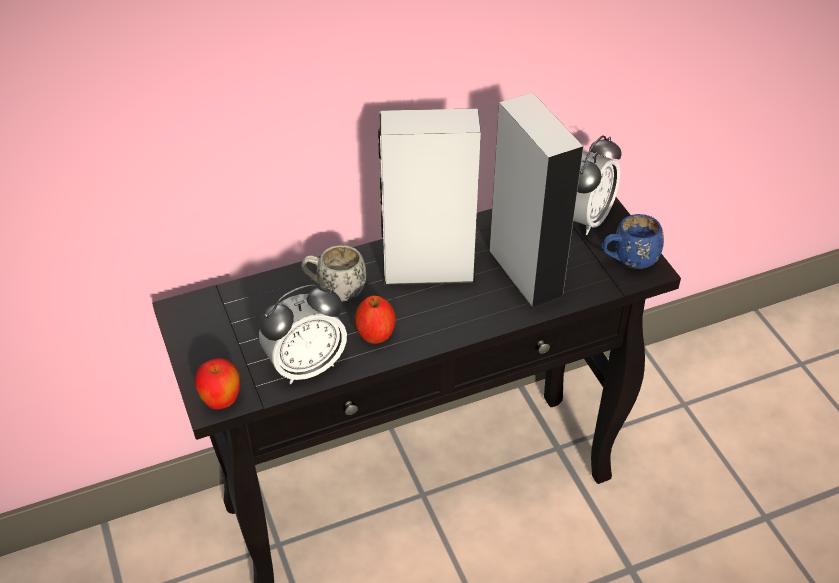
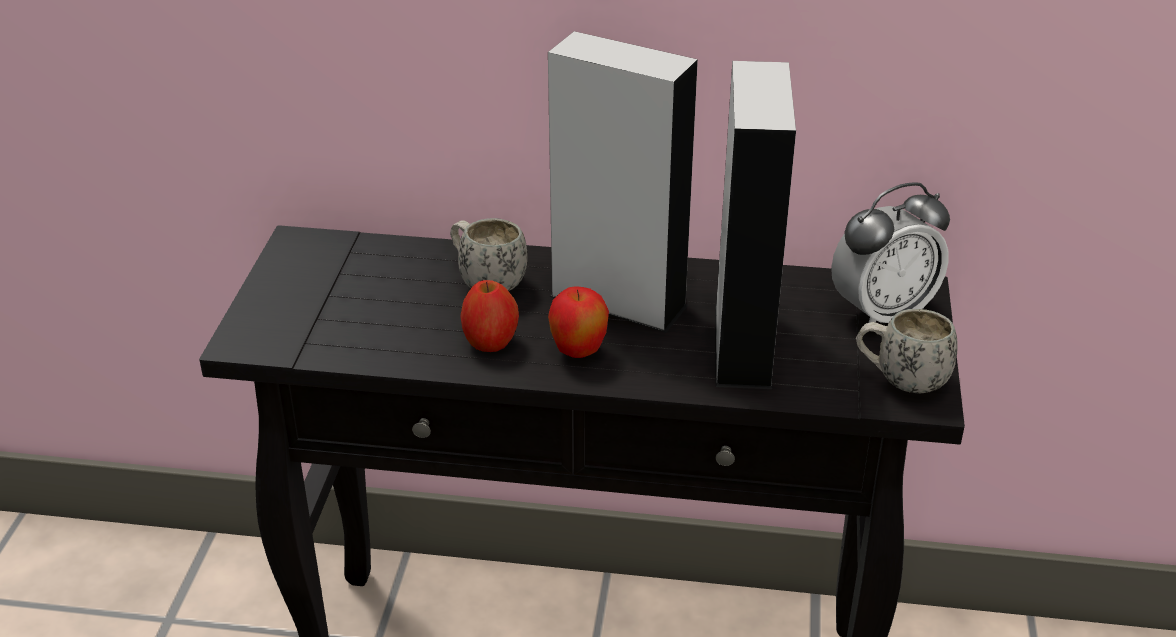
camera: 30 degrees right, 10 degrees down
apple [195,358,240,409] -> apple moved to [548,286,609,358]
alarm clock [259,284,347,384] -> none
blue mug [601,214,664,269] -> white mug [856,309,958,393]

